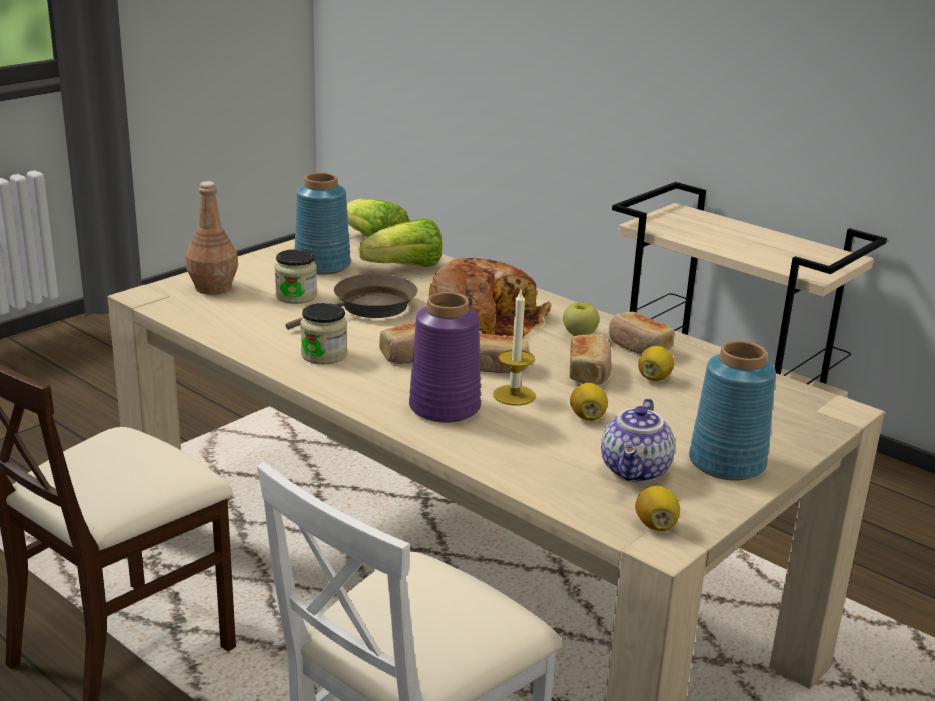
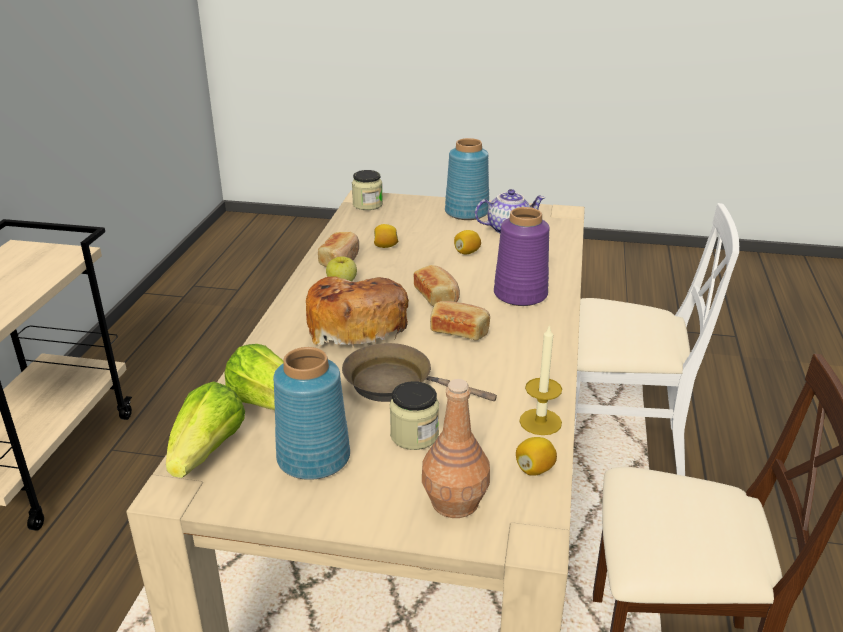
camera: 120 degrees left, 5 degrees up
jar [300,303,347,364] -> jar moved to [352,170,383,210]
candle [493,290,536,406] -> candle moved to [519,324,562,435]
bread [569,334,612,385] -> none
lemon [635,486,680,531] -> lemon moved to [516,437,557,476]

